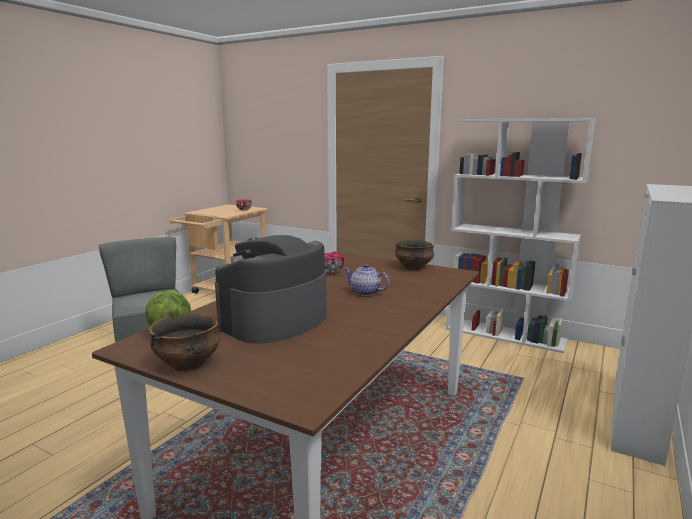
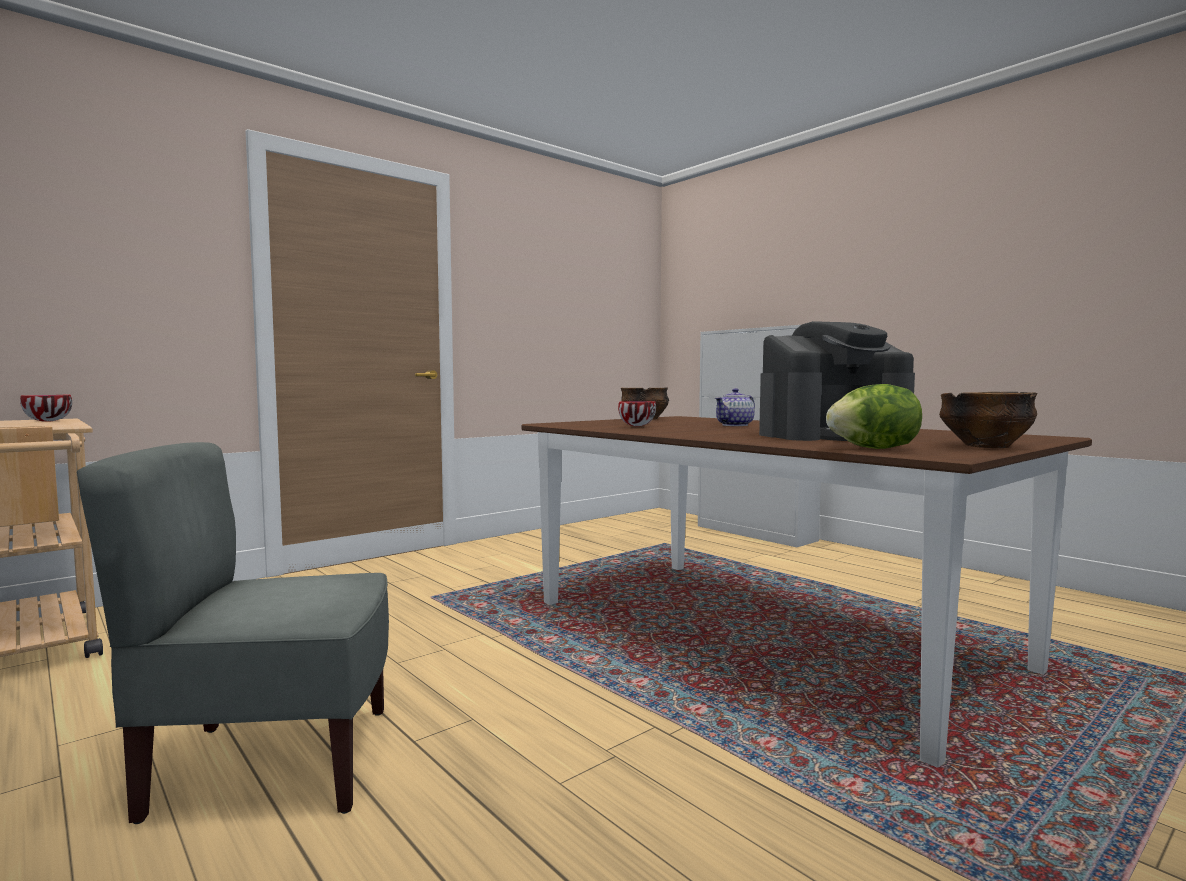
camera: 70 degrees left, 10 degrees down
coffee machine [215,235,327,344] -> coffee machine turned 75 degrees counterclockwise [759,321,915,441]
white bookcase [446,118,596,353] -> none

